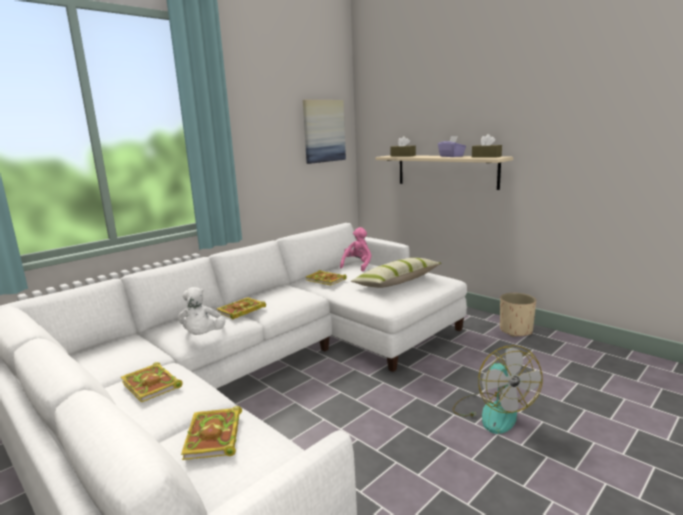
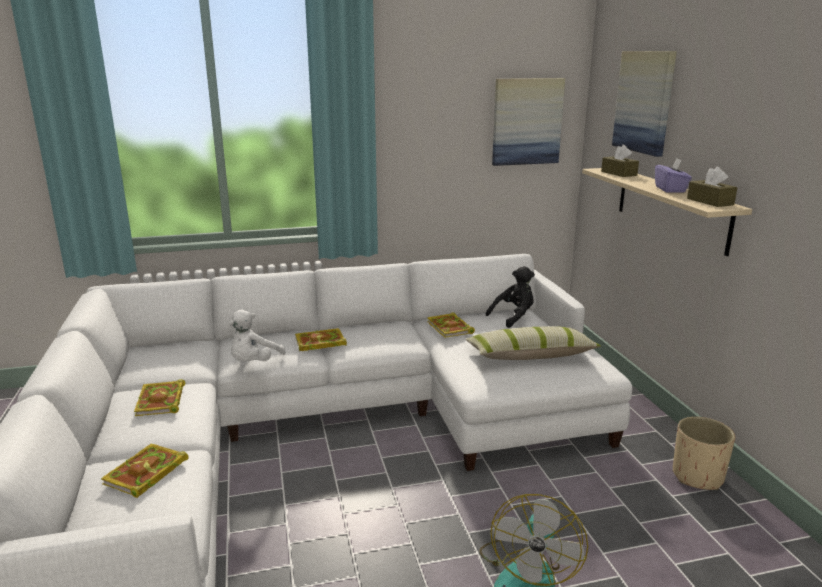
camera: 30 degrees right, 5 degrees up
pink plush toy [340,227,372,272] -> black plush toy [486,266,535,328]
none -> picture [612,51,677,157]

